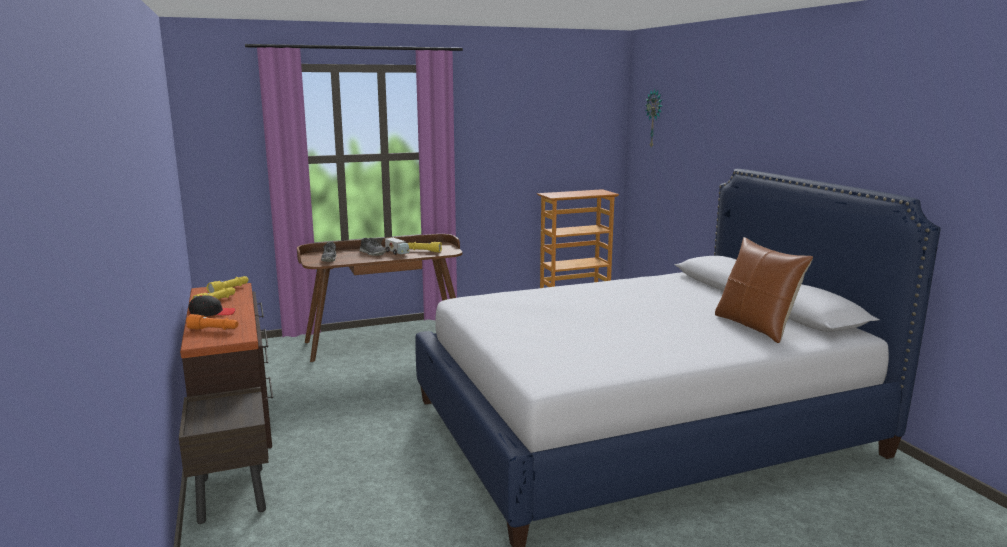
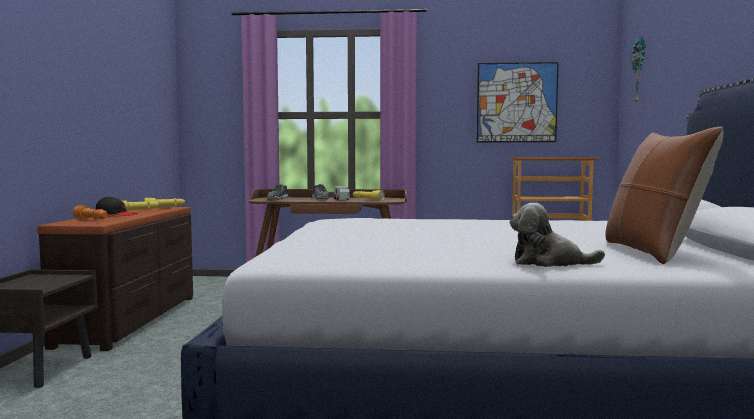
camera: 25 degrees right, 10 degrees down
none -> picture [477,62,559,142]
none -> plush toy [509,203,605,267]

